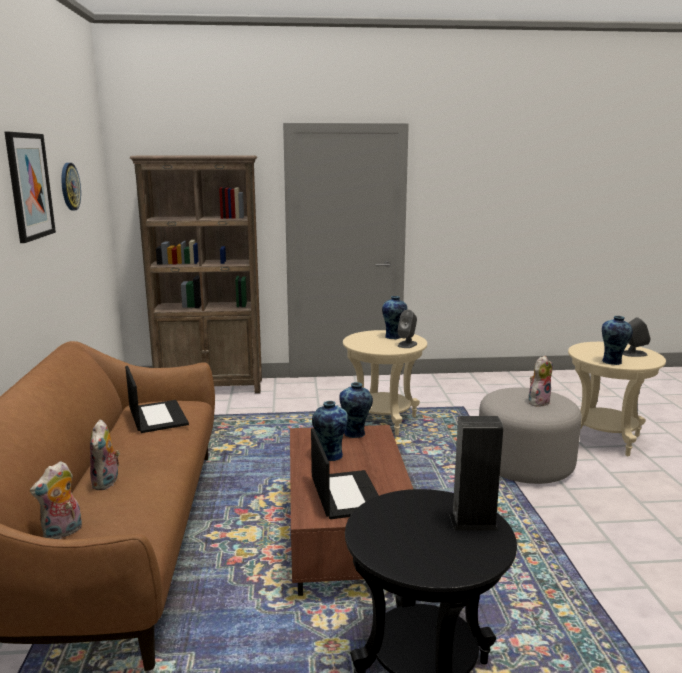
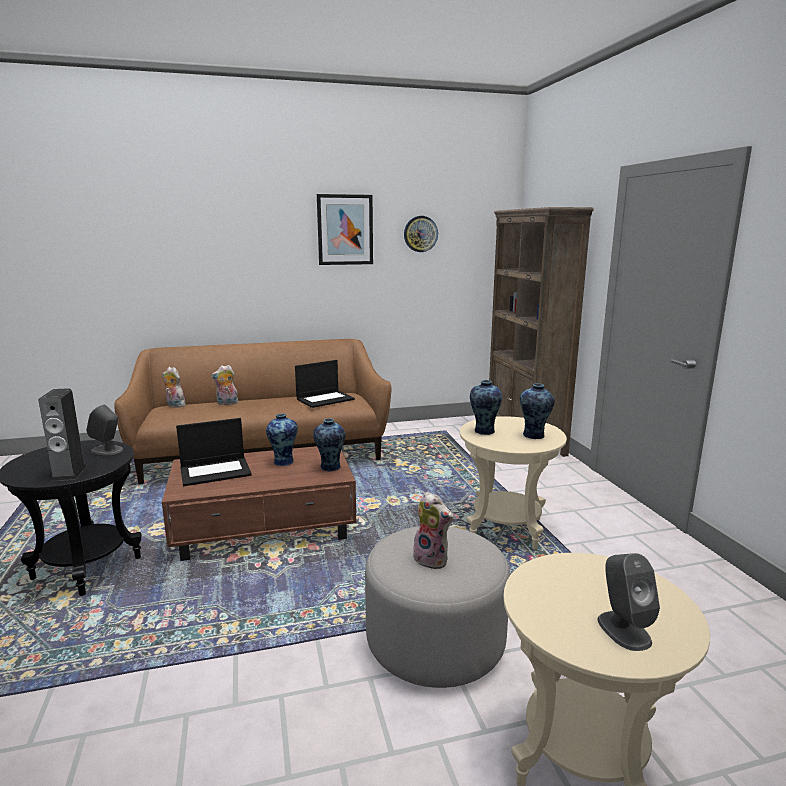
camera: 80 degrees right, 0 degrees up
grey speaker [397,310,417,348] -> grey speaker moved to [86,405,123,455]
vase [602,316,633,365] -> vase moved to [470,380,502,435]

